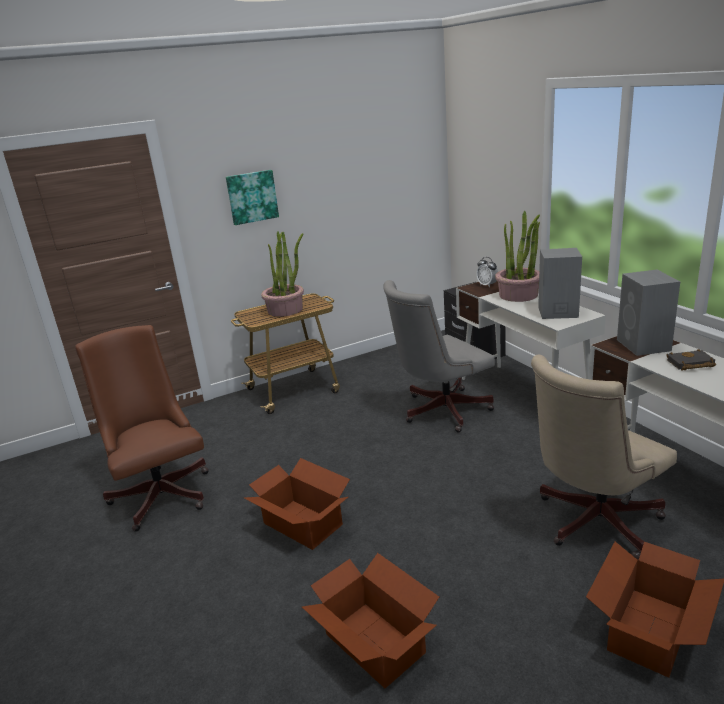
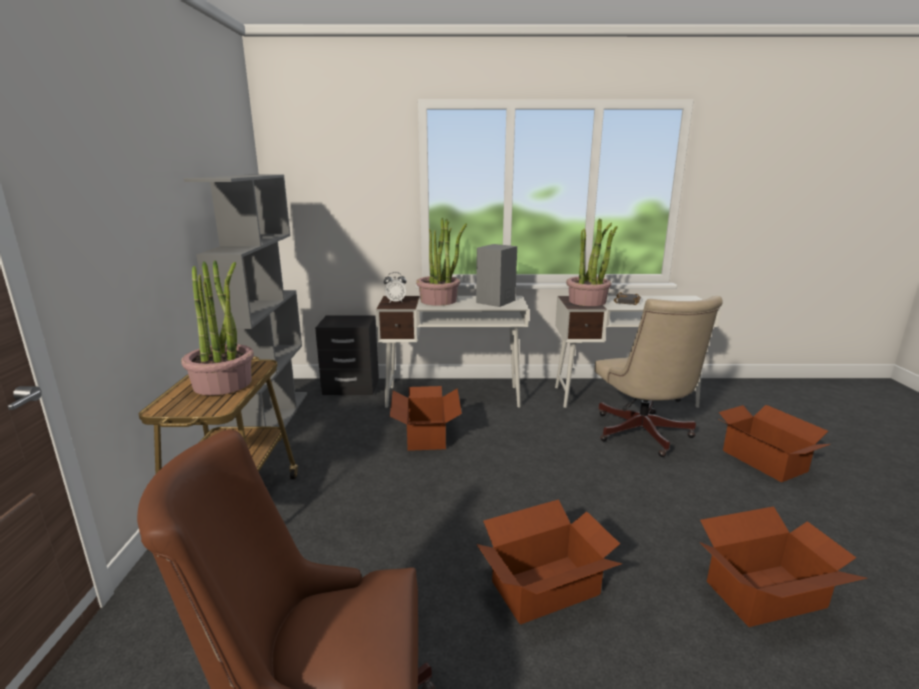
camera: 65 degrees left, 5 degrees down
picture [226,170,279,225] -> none
grey office chair [383,280,495,432] -> cardboard box [390,386,462,451]
grey speaker [617,270,680,356] -> potted plant [566,218,618,306]
none -> grey bookcase [184,175,307,427]

